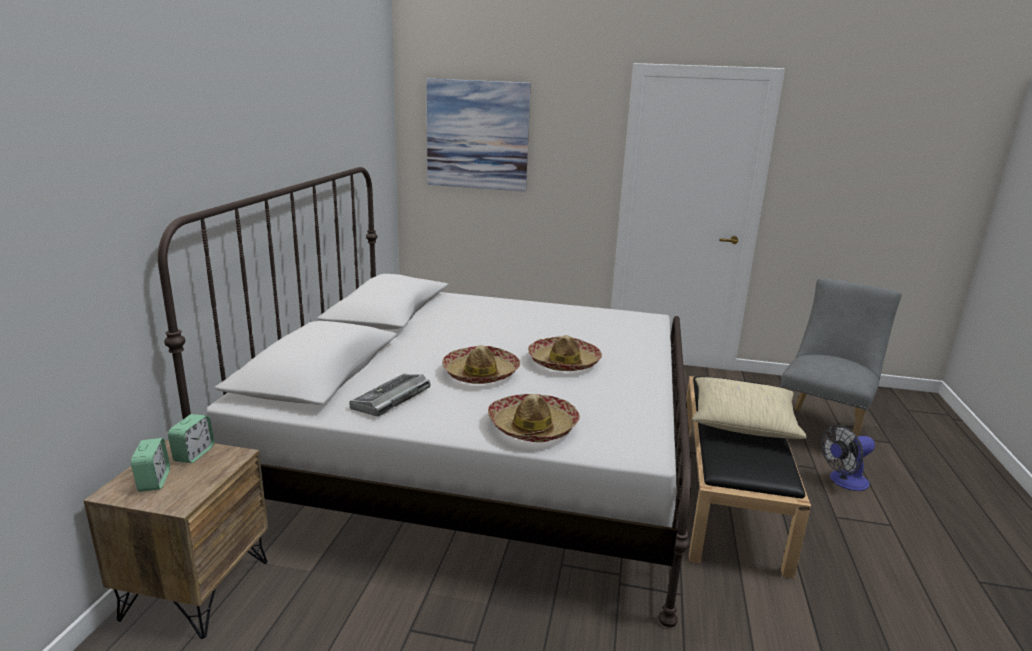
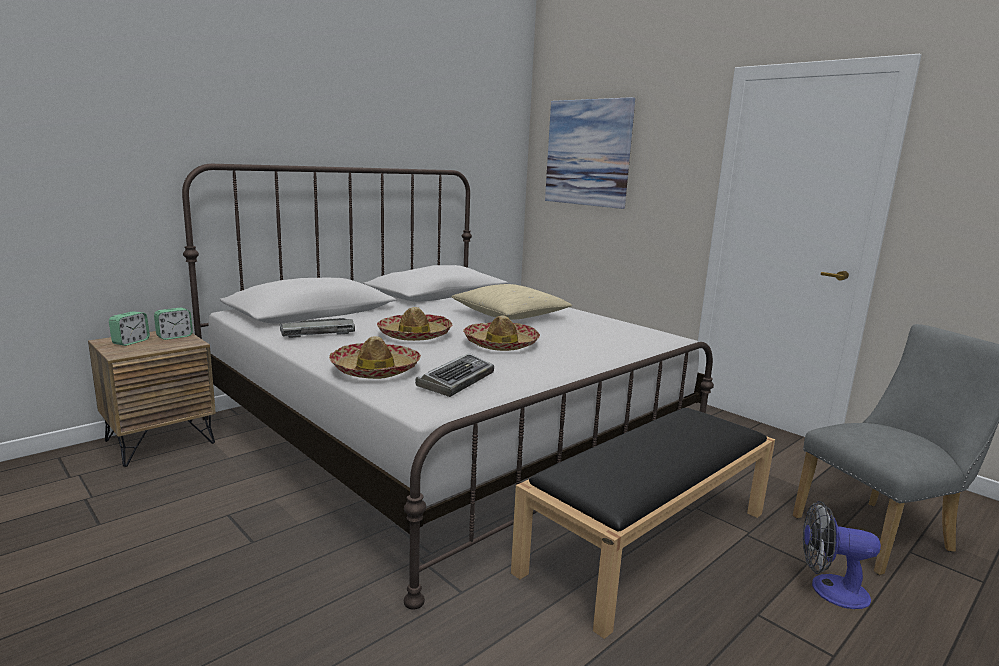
camera: 35 degrees right, 5 degrees down
beige pillow [692,377,807,439] -> beige pillow moved to [451,284,572,320]
none -> keyboard [415,353,494,397]

